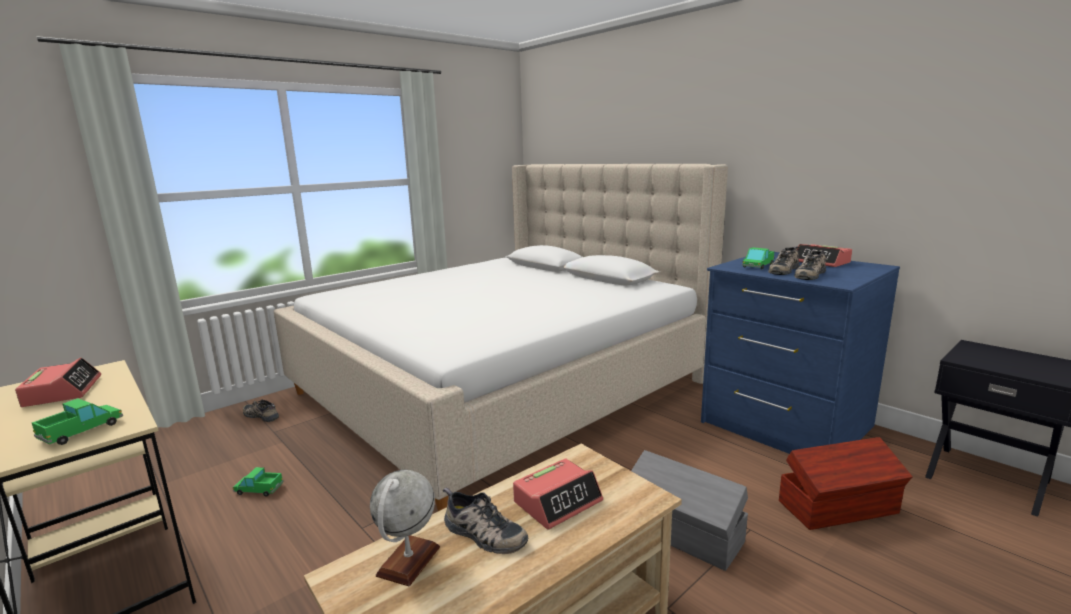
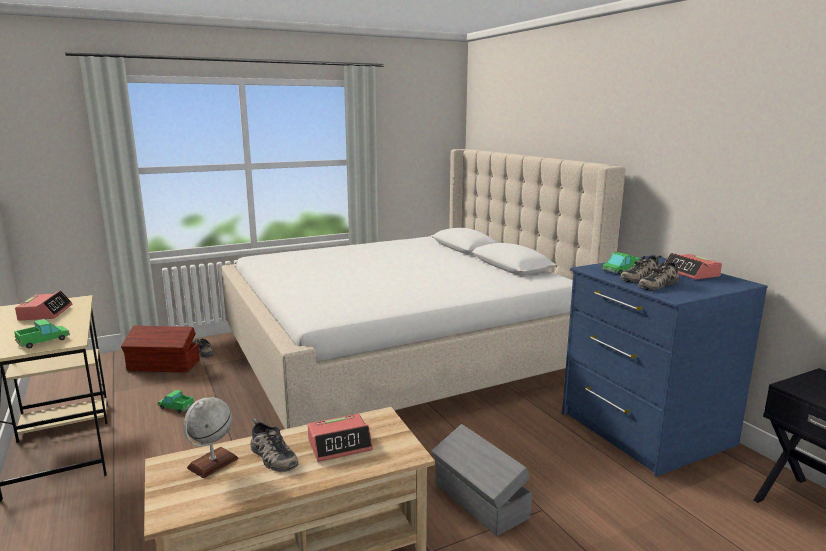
camera: 15 degrees right, 0 degrees up
brown storage box [779,437,912,530] -> brown storage box moved to [121,325,200,372]

